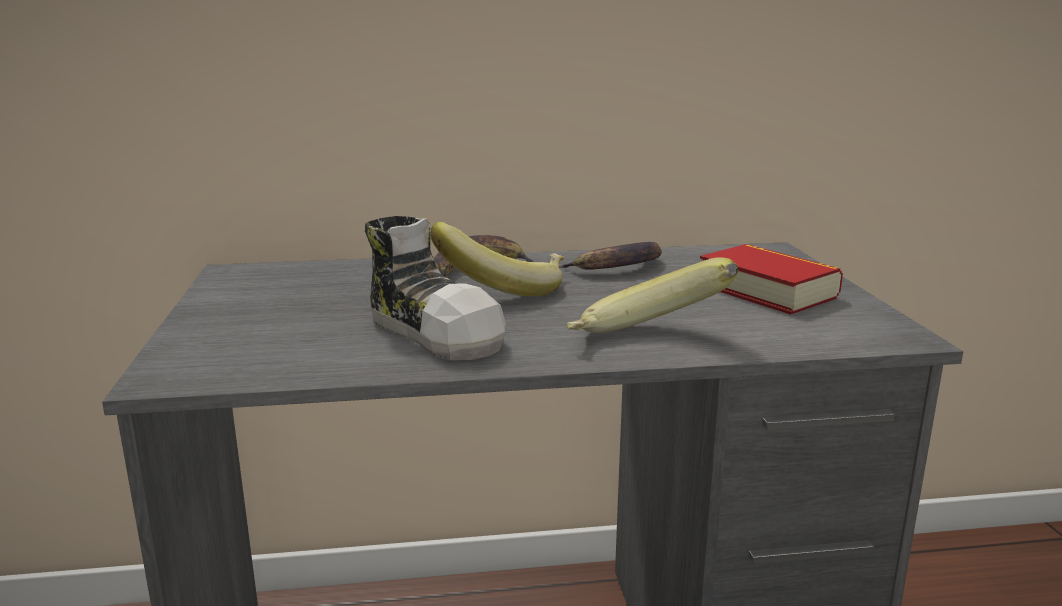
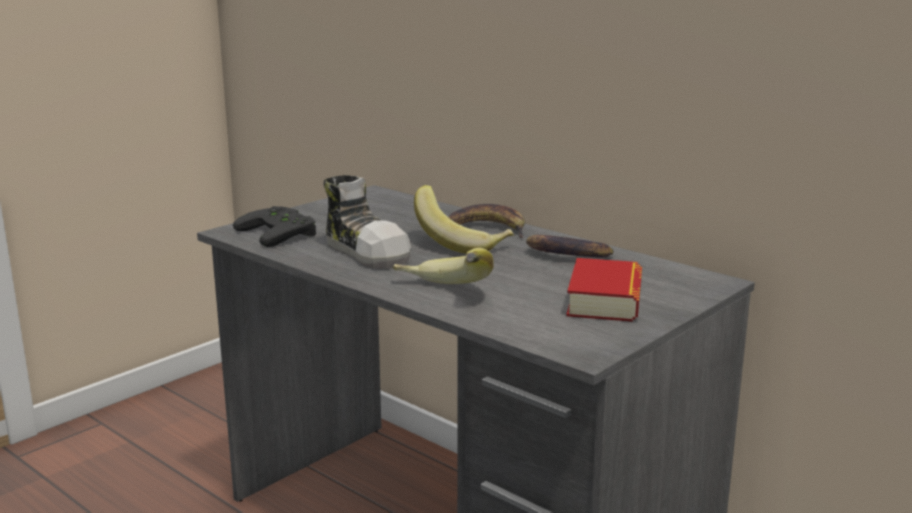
camera: 50 degrees right, 0 degrees up
shoe [365,216,506,360] -> shoe turned 45 degrees counterclockwise [324,175,412,269]
none -> black game controller [233,206,316,247]

